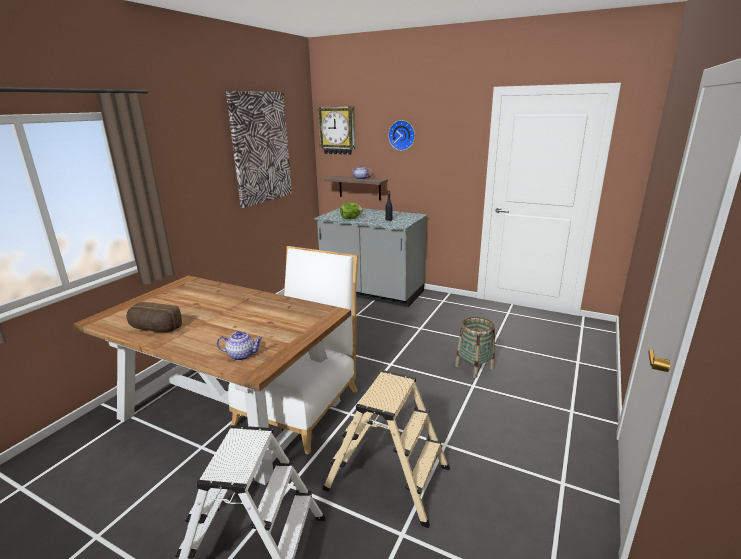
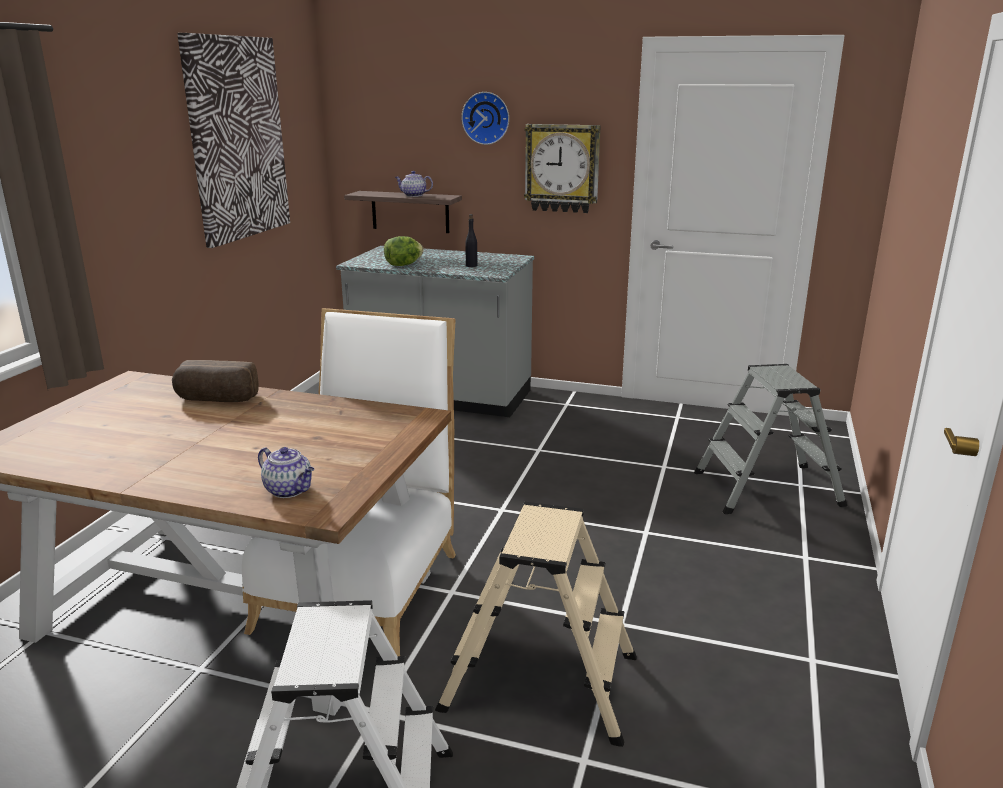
camera: 10 degrees left, 0 degrees up
bread [126,302,182,332] -> bread moved to [172,360,259,402]
teapot [217,331,263,361] -> teapot turned 45 degrees clockwise [258,447,314,498]
wall clock [317,106,356,155] -> wall clock moved to [524,124,601,213]
basket [455,317,495,378] -> none
none -> grey step ladder [694,364,847,514]

